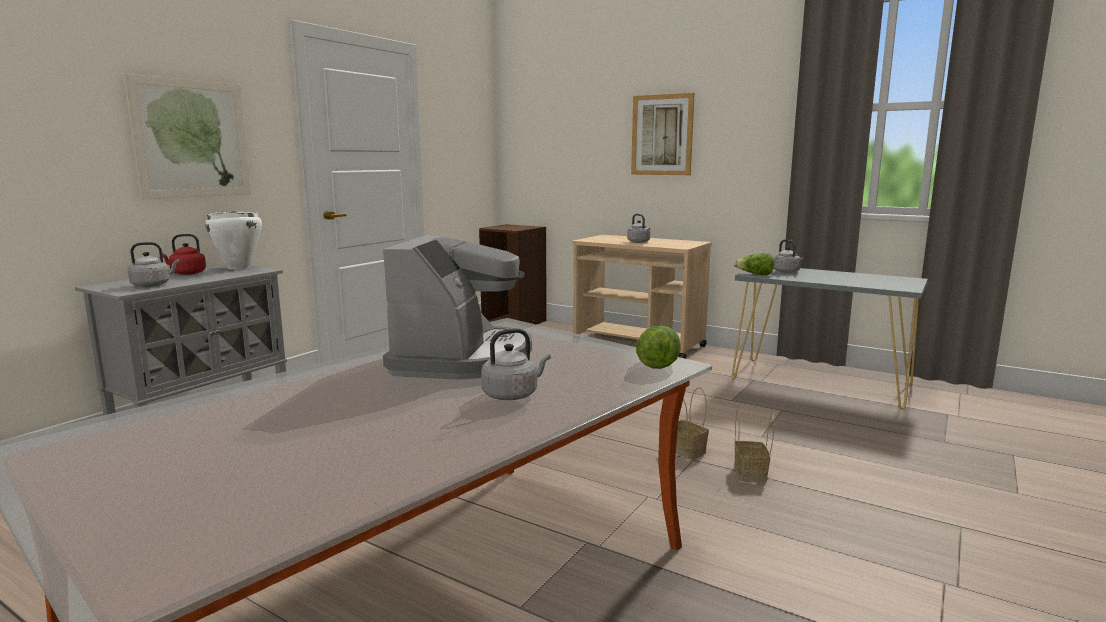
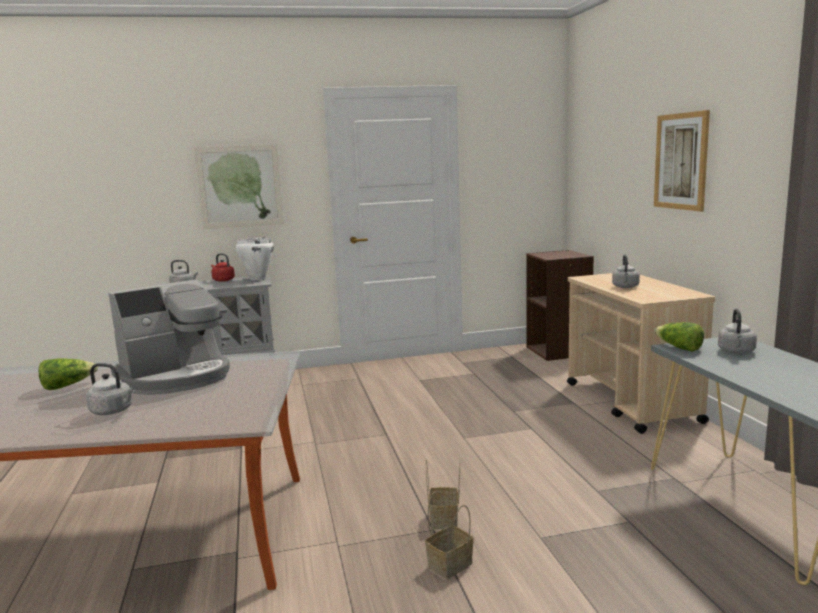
camera: 45 degrees right, 0 degrees up
lettuce [636,326,681,369] -> lettuce moved to [39,358,98,390]

